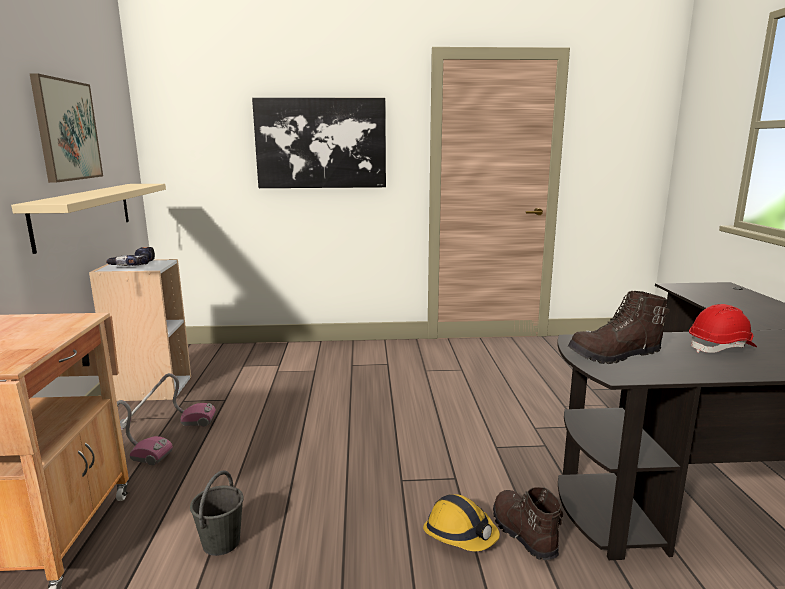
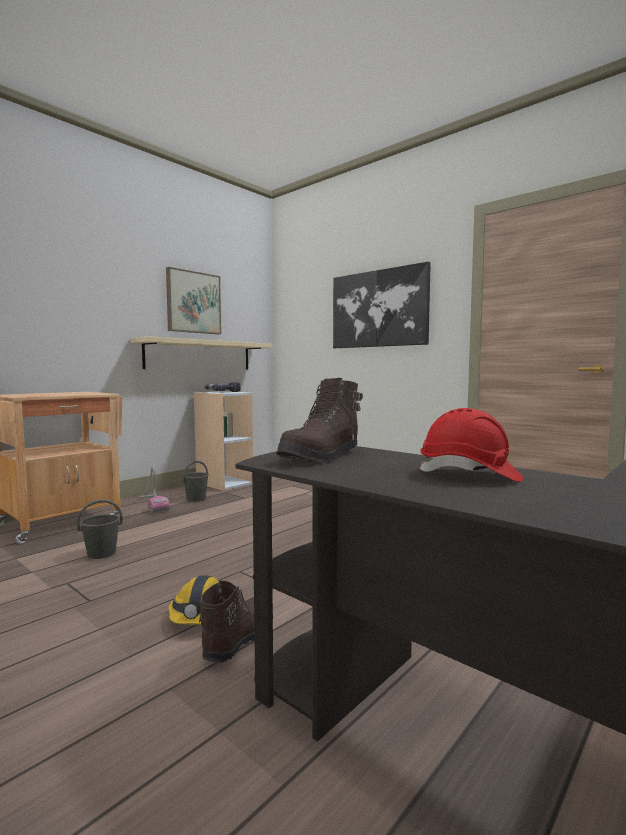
camera: 45 degrees right, 10 degrees down
vacuum cleaner [120,373,216,430] -> grey bucket [183,461,209,502]
brown boot [568,291,670,364] -> brown boot turned 90 degrees counterclockwise [276,378,363,463]

